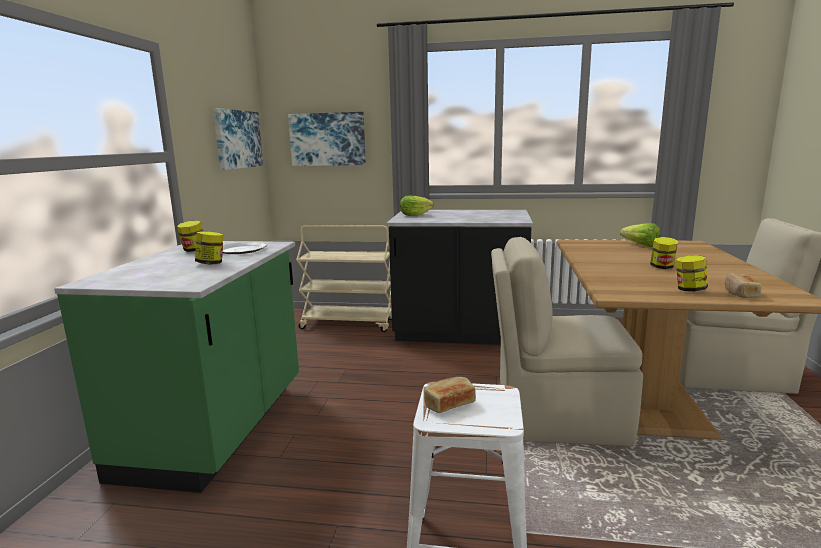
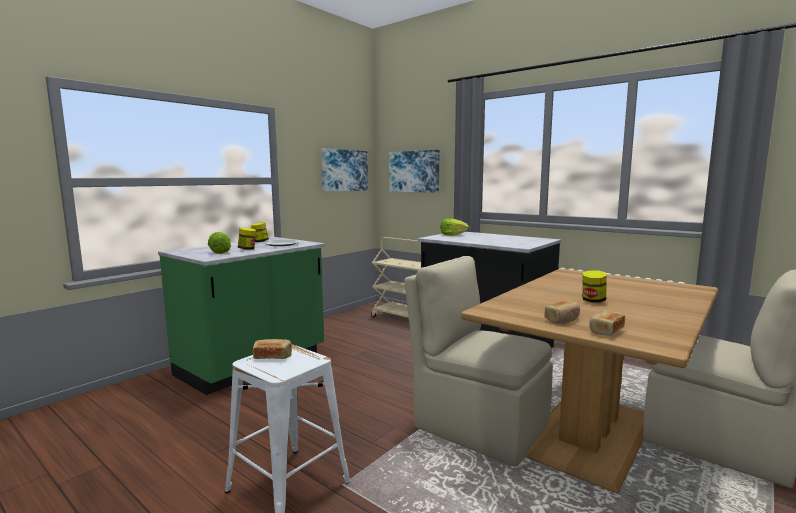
camera: 30 degrees right, 5 degrees down
lettuce [620,223,660,247] -> lettuce moved to [208,232,231,254]
jar [676,255,708,291] -> bread [545,301,580,324]

